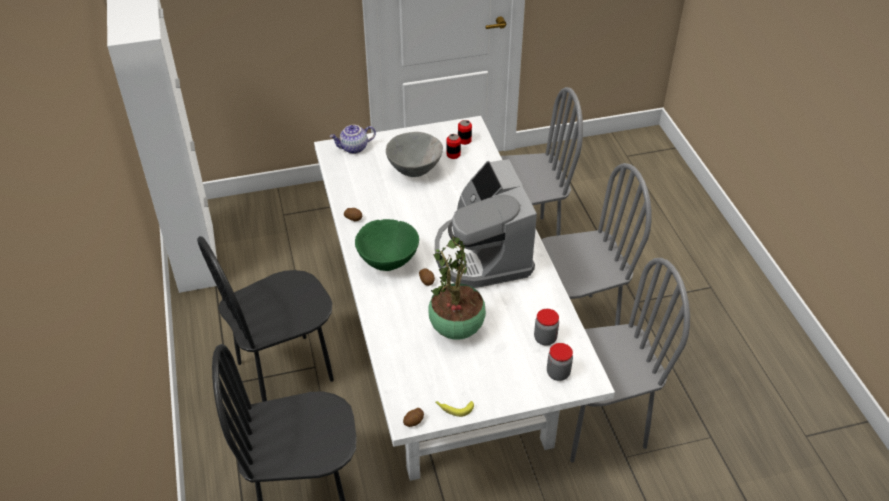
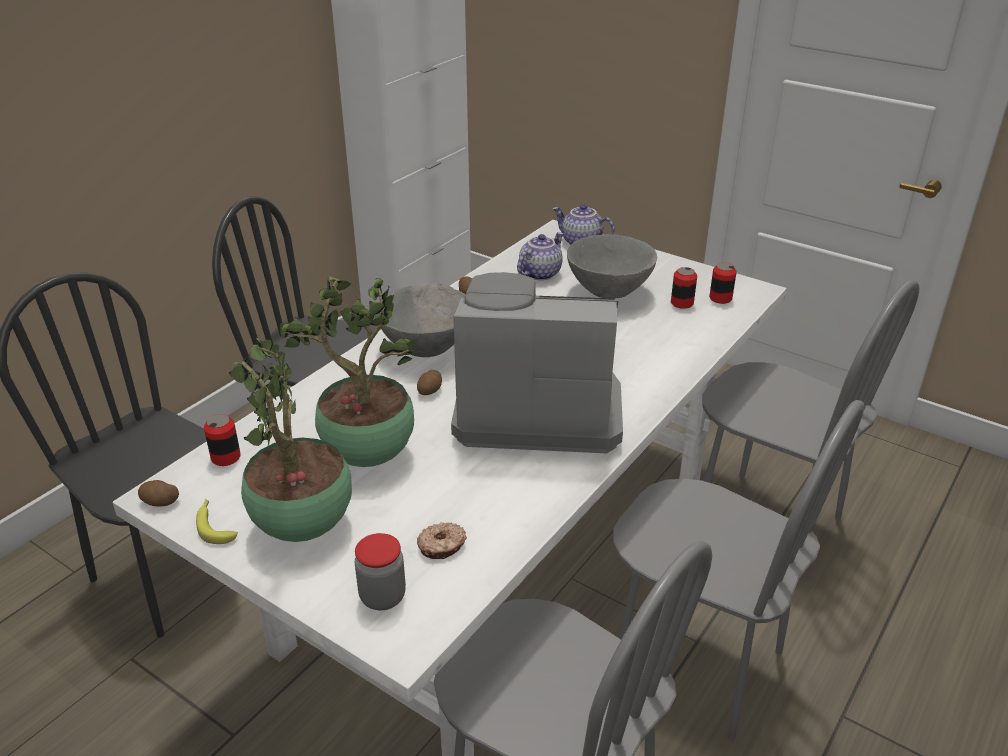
camera: 50 degrees right, 10 degrees down
green bowl [355,219,419,271] -> grey bowl [375,283,465,357]
coffee machine [435,159,537,288] -> coffee machine turned 60 degrees clockwise [451,272,623,453]
jar [534,309,559,346] -> donut [417,522,467,559]
none -> can [204,414,241,466]
none -> potted plant [229,338,352,542]
none -> teapot [517,232,564,280]

